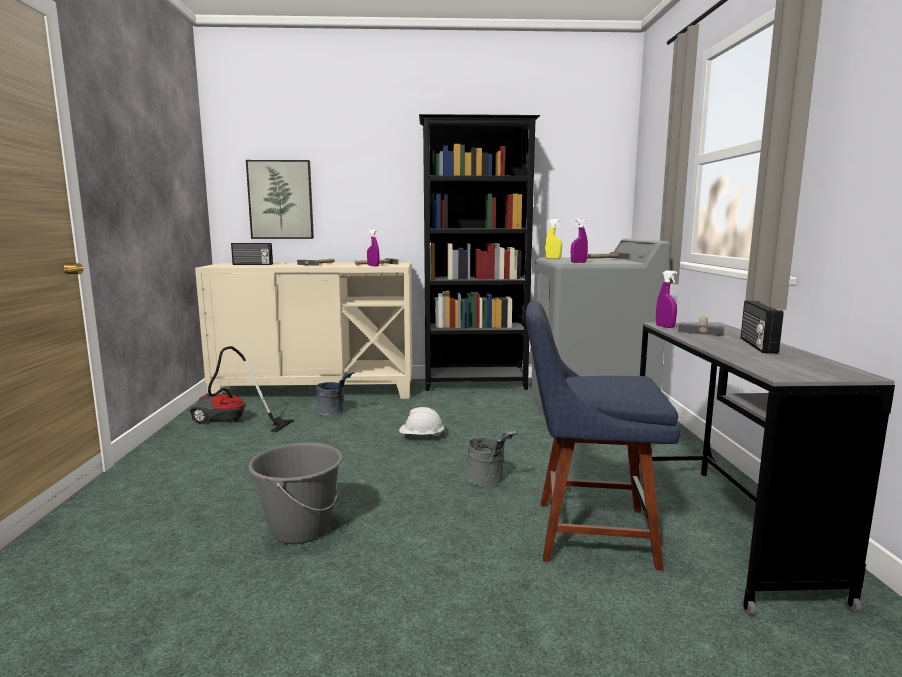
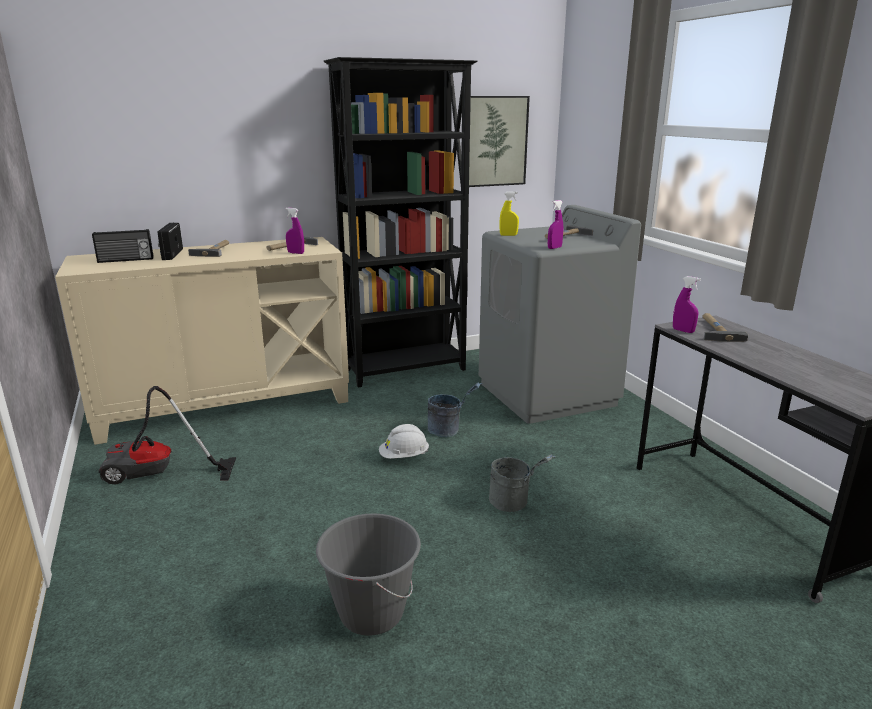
camera: 20 degrees left, 10 degrees up
picture [246,160,314,239] -> picture moved to [469,96,530,187]
grey bucket [316,371,355,416] -> grey bucket moved to [428,383,482,437]
blue chair [526,301,680,571] -> none
radio [741,300,784,354] -> radio moved to [157,223,183,260]

